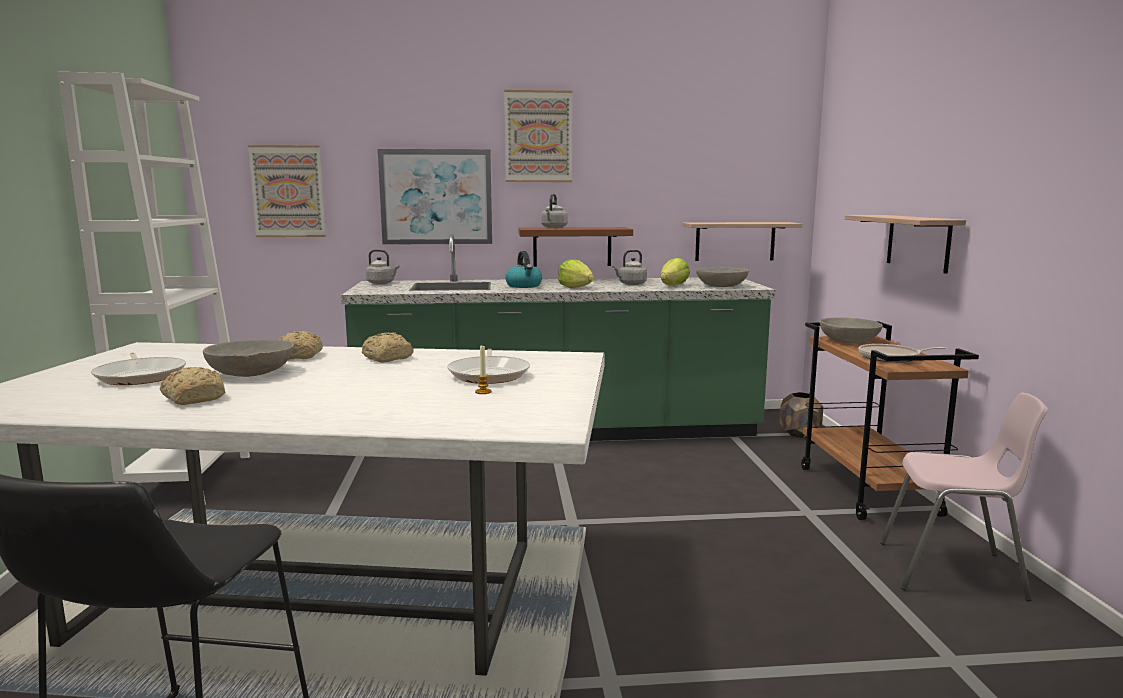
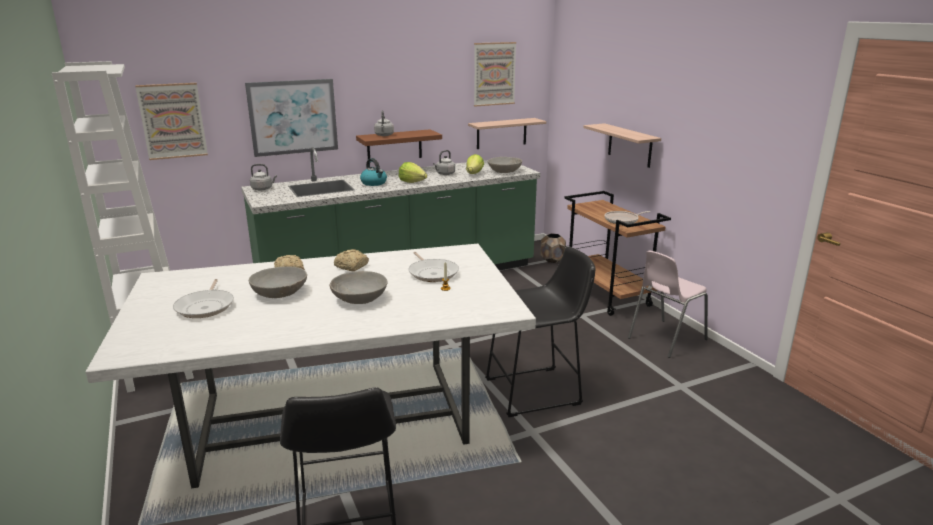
camera: 20 degrees left, 10 degrees up
frying pan [91,353,186,385] -> frying pan turned 45 degrees clockwise [173,279,234,318]
bread [160,367,225,405] -> none
picture [504,90,572,182] -> picture moved to [474,42,517,107]
grey bowl [820,317,883,343] -> grey bowl moved to [330,271,387,304]
pink chair [880,392,1048,601] -> pink chair turned 150 degrees clockwise [628,250,708,358]
none -> black stool [485,247,595,417]

